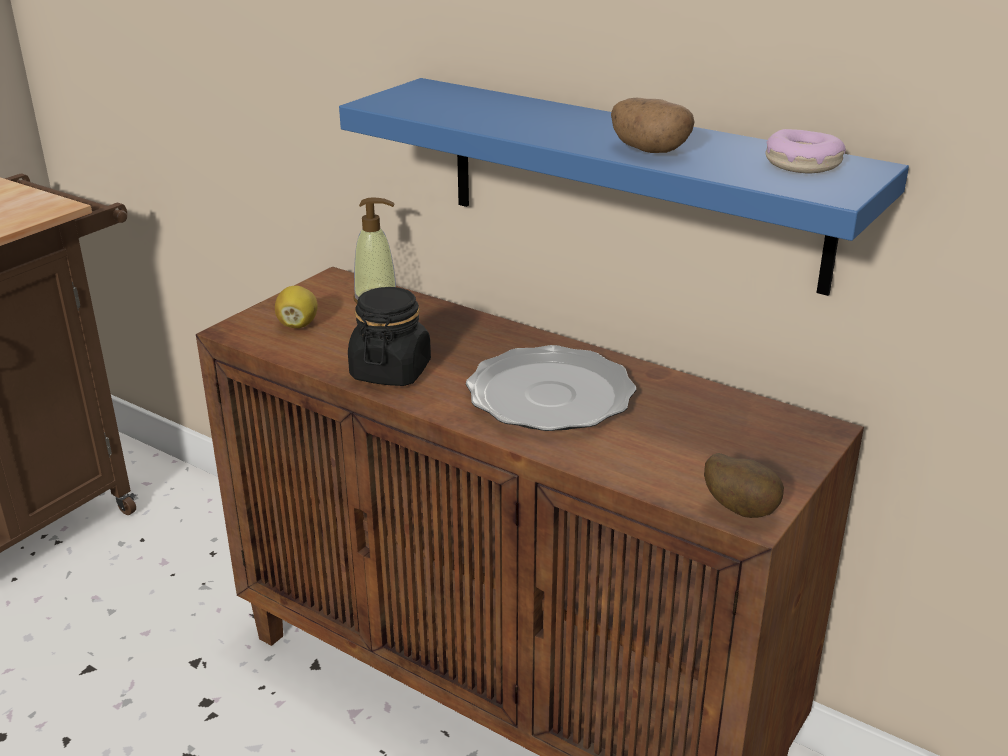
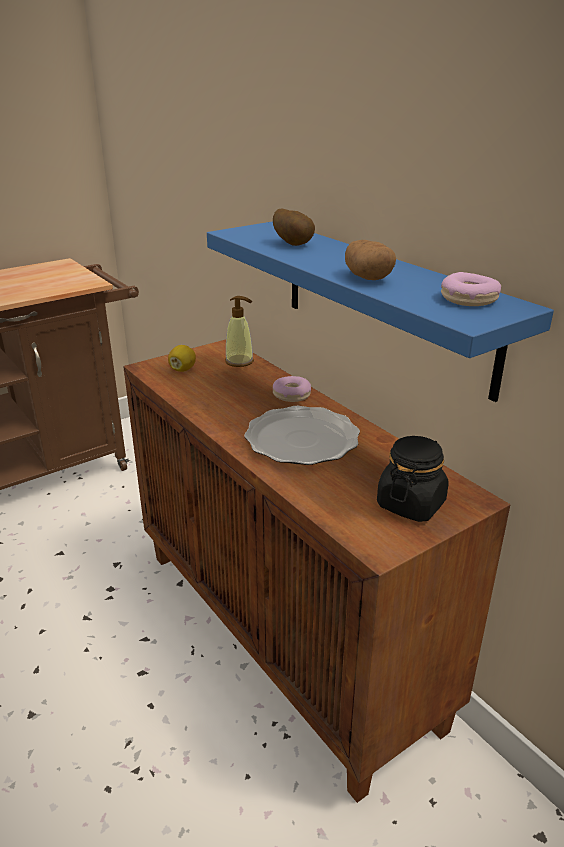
camera: 20 degrees right, 0 degrees up
black jar [348,287,431,386] -> black jar moved to [377,436,449,522]
potato [704,453,784,518] -> potato moved to [273,208,315,246]
none -> donut [273,376,311,402]

